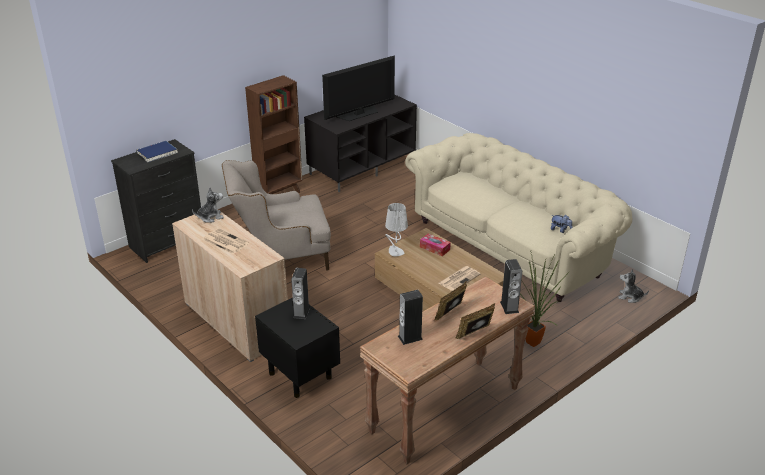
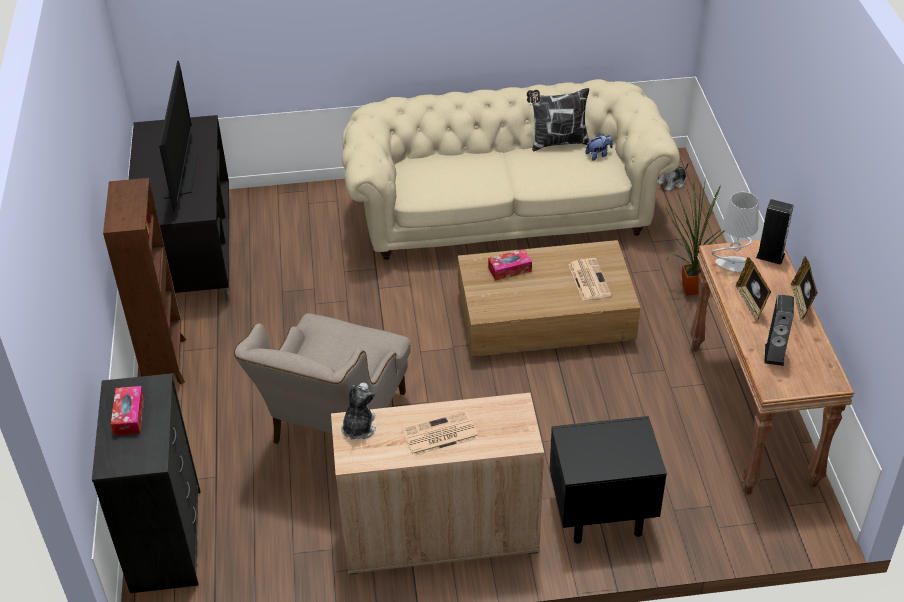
camera: 55 degrees left, 10 degrees up
blue book [136,141,178,162] -> tissue box [111,386,144,436]
speaker [291,268,310,319] -> none
grey table lamp [385,203,408,256] -> grey table lamp moved to [711,192,759,272]
none -> pillow [527,88,589,151]

